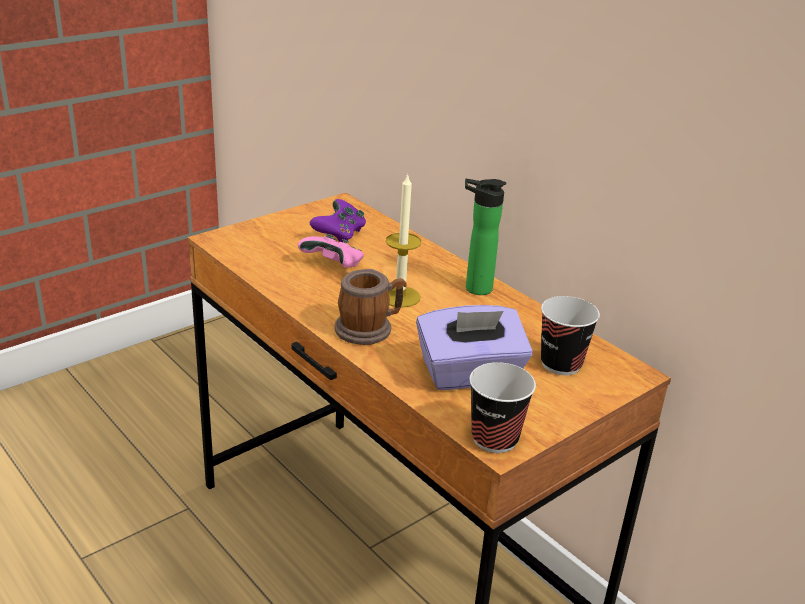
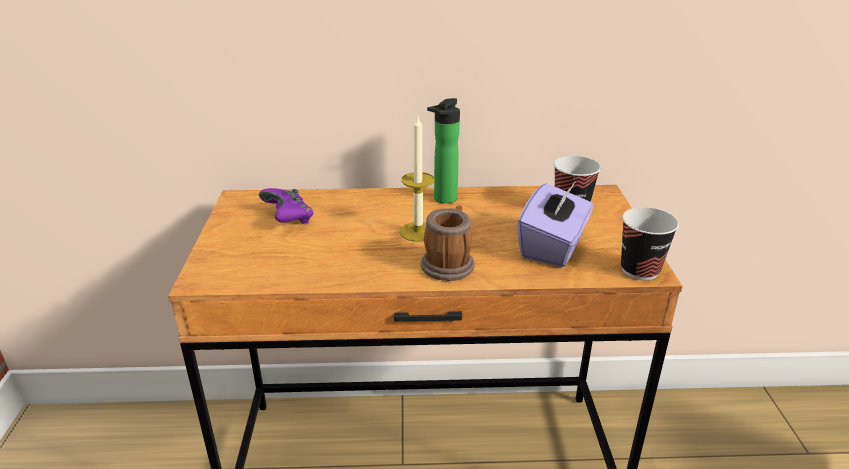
camera: 50 degrees left, 0 degrees up
pink game controller [298,234,364,268] -> none

